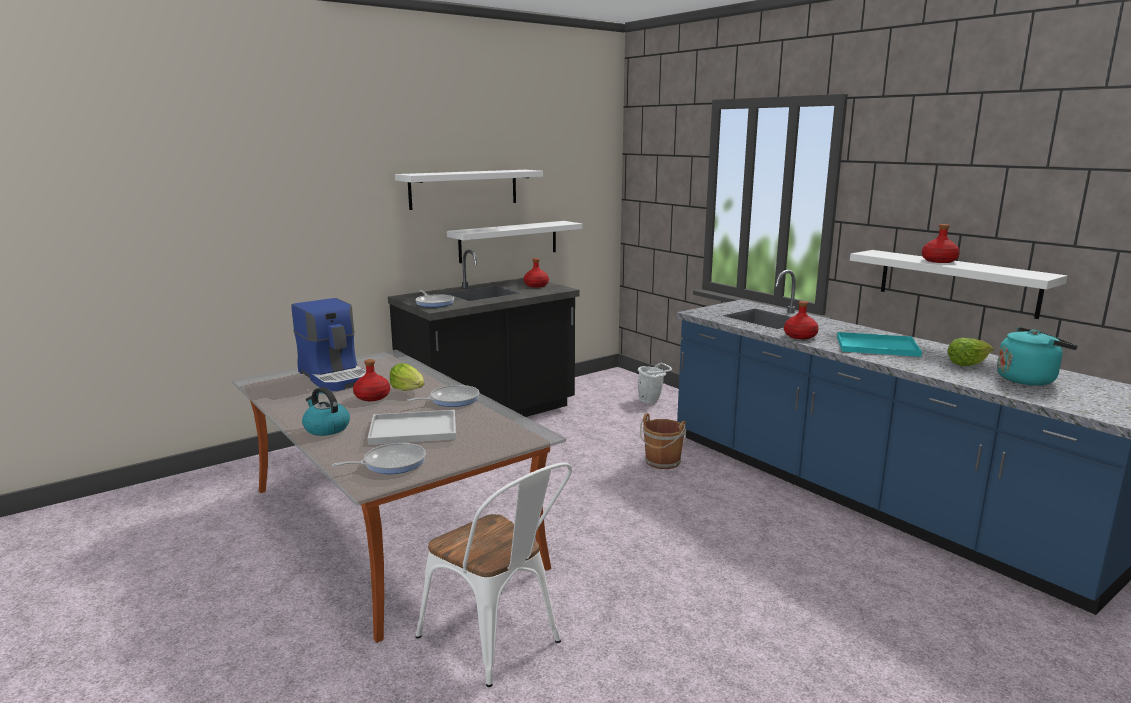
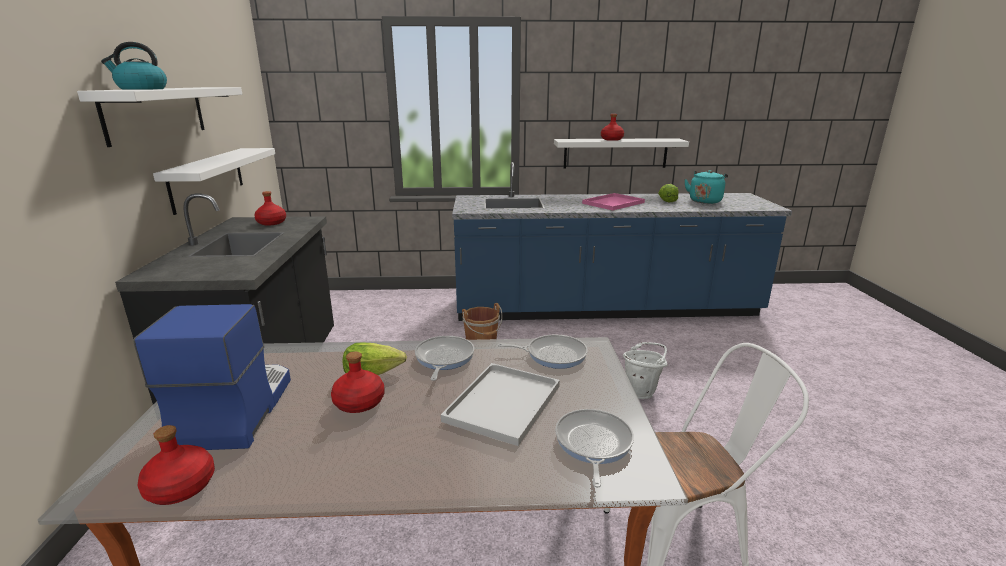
camera: 55 degrees left, 5 degrees up
coffee machine [291,298,366,391] -> coffee machine turned 90 degrees counterclockwise [133,304,291,450]
kettle [302,387,350,436] -> kettle moved to [101,42,167,90]
frying pan [415,290,454,307] -> frying pan moved to [498,335,588,369]
white bucket [638,363,672,403] -> white bucket moved to [623,342,667,399]
red bottle [784,301,819,339] -> red bottle moved to [137,425,215,505]
turquoise tray [837,332,922,357] -> pink tray [582,193,645,210]

